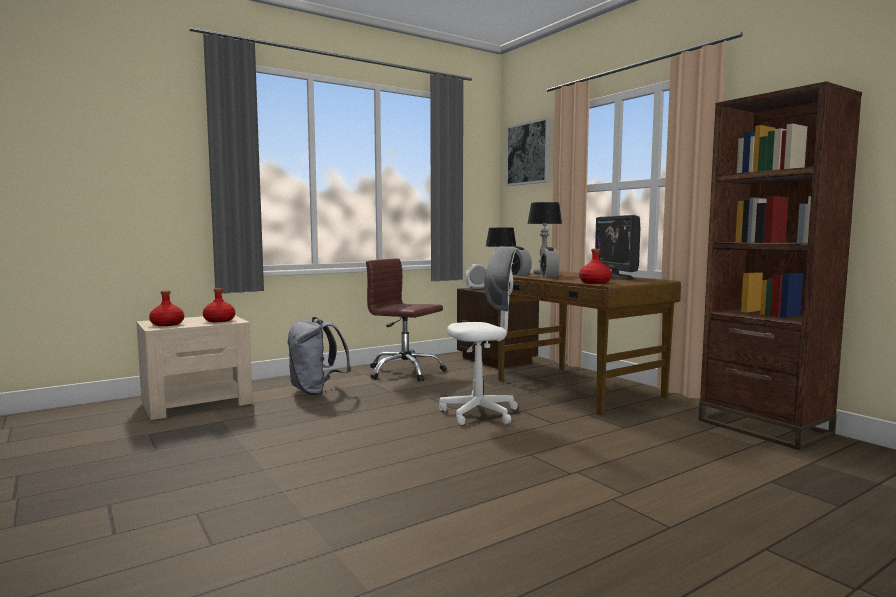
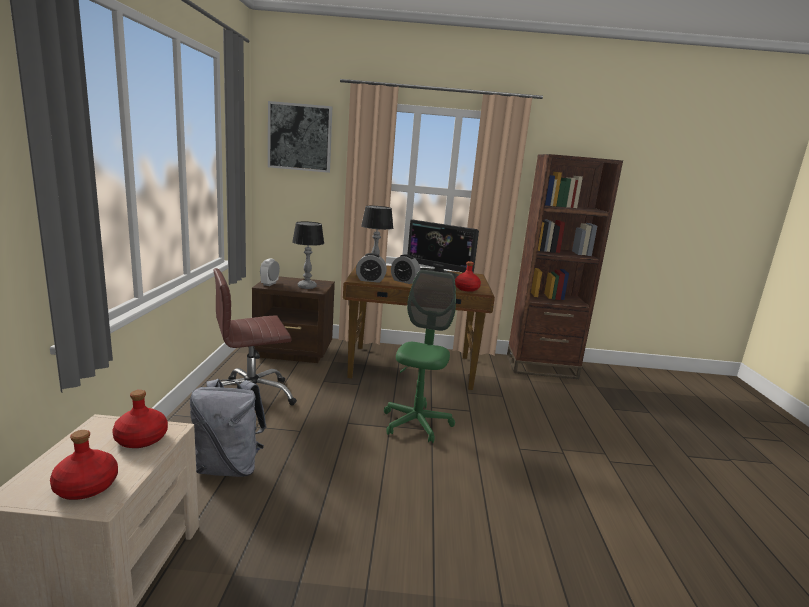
camera: 55 degrees left, 10 degrees up
white office chair [439,246,518,425] -> green office chair [384,270,456,443]

